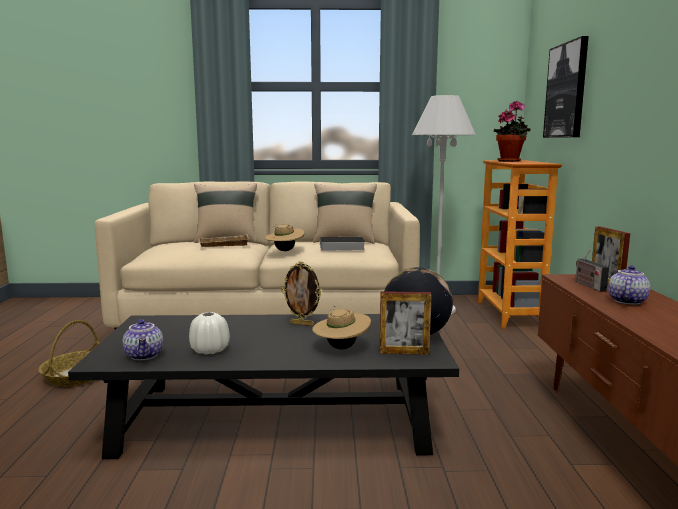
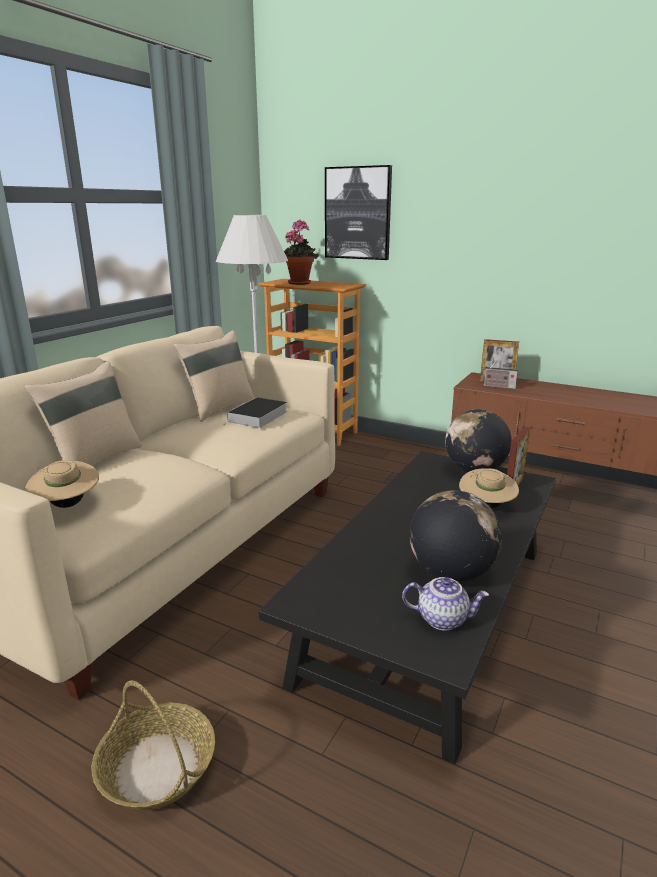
camera: 60 degrees left, 10 degrees up
white vase [189,312,230,355] -> globe [409,490,502,582]
beige tray [198,234,249,247] -> none
beige hat [264,224,304,251] -> beige hat moved to [25,460,99,508]
picture frame [281,261,322,326] -> none
teapot [608,265,651,305] -> none

